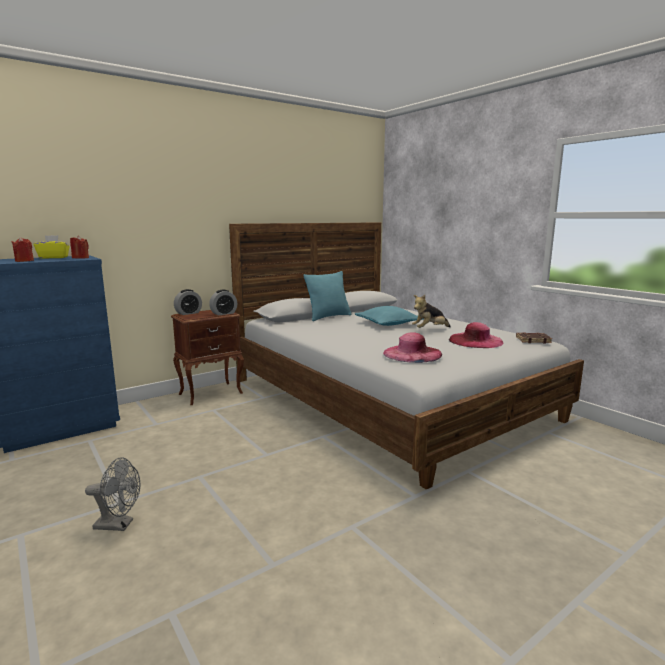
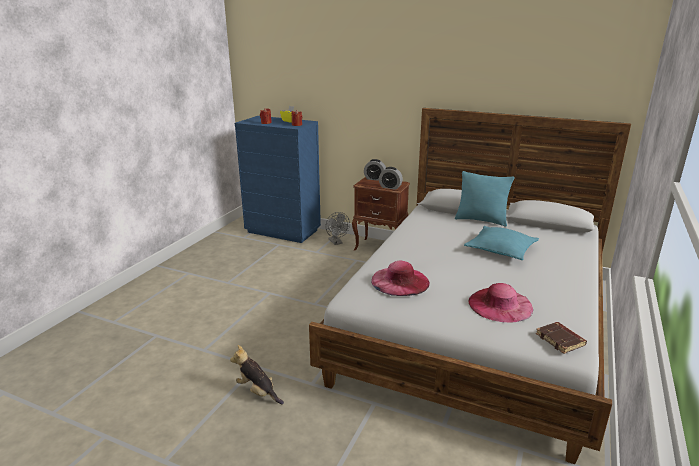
camera: 60 degrees right, 10 degrees up
grey fan [85,457,140,531] -> grey fan moved to [326,212,350,245]
plush toy [412,295,451,328] -> plush toy moved to [230,345,284,404]

